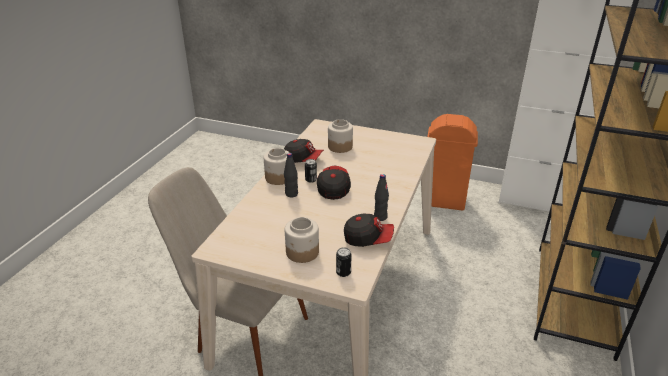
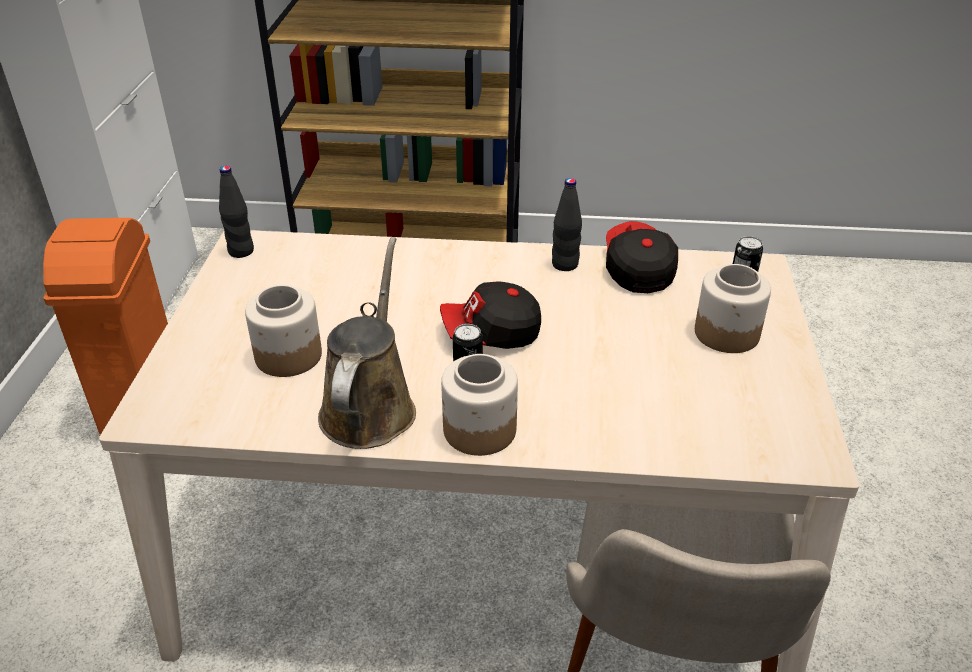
camera: 105 degrees left, 5 degrees up
cap [284,139,324,163] -> brown watering can [318,237,416,449]
black bottle [284,153,298,197] -> black bottle moved to [219,166,254,258]

